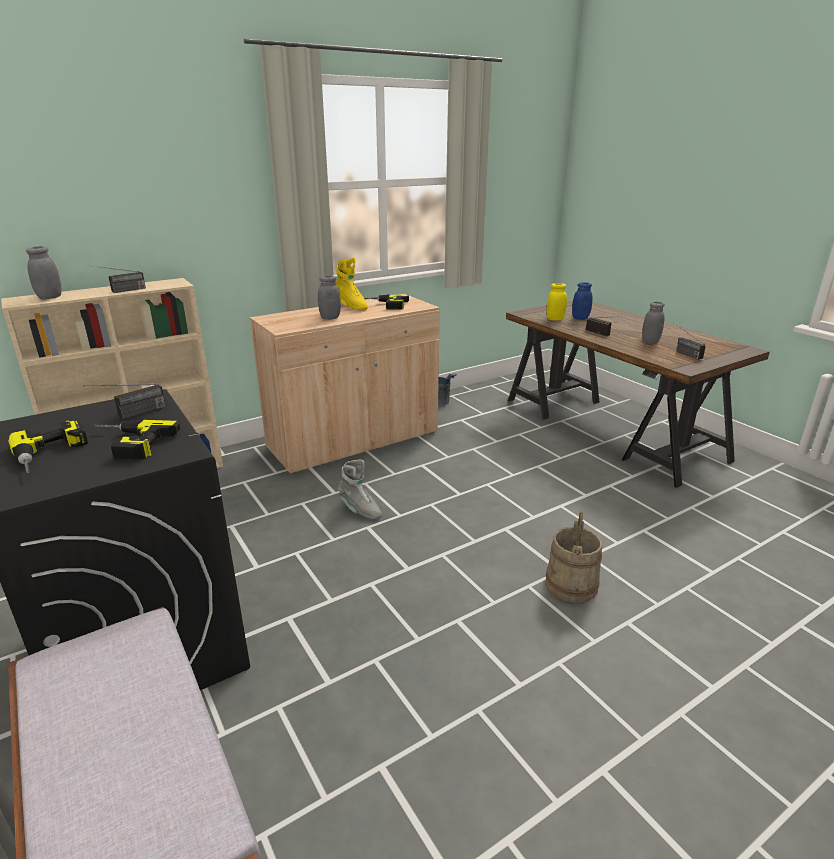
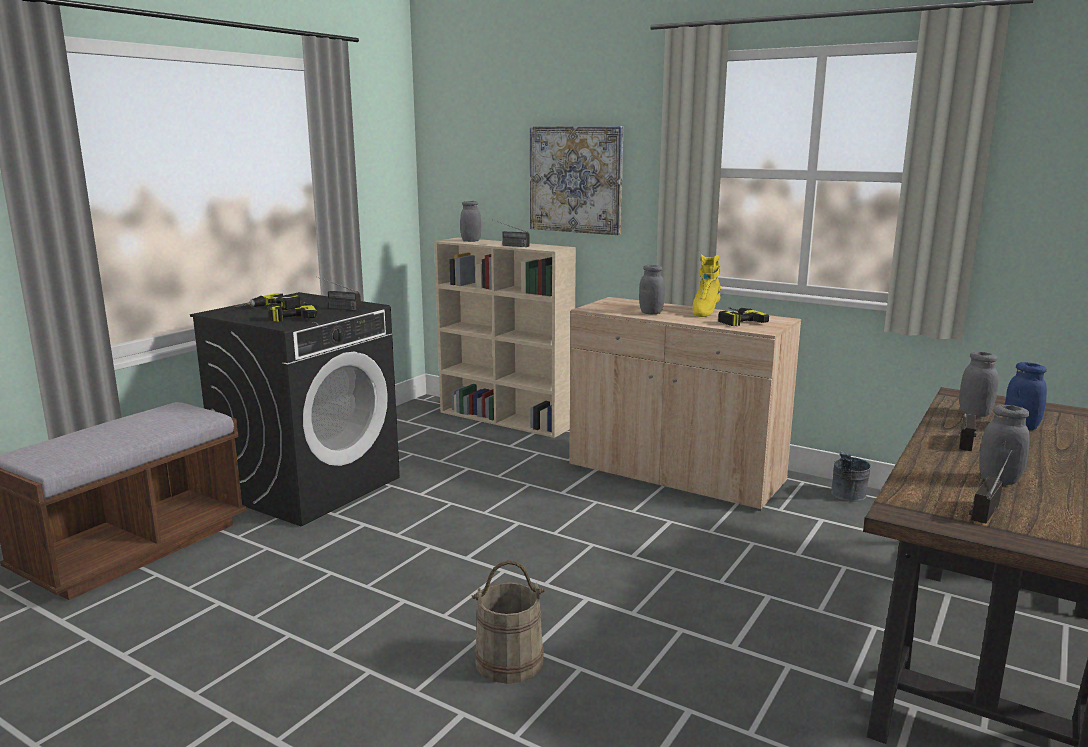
camera: 65 degrees right, 10 degrees down
grey boot [338,459,382,519] -> none
yellow jar [546,283,567,321] -> grey jar [959,352,999,417]
none -> picture [530,126,624,235]

